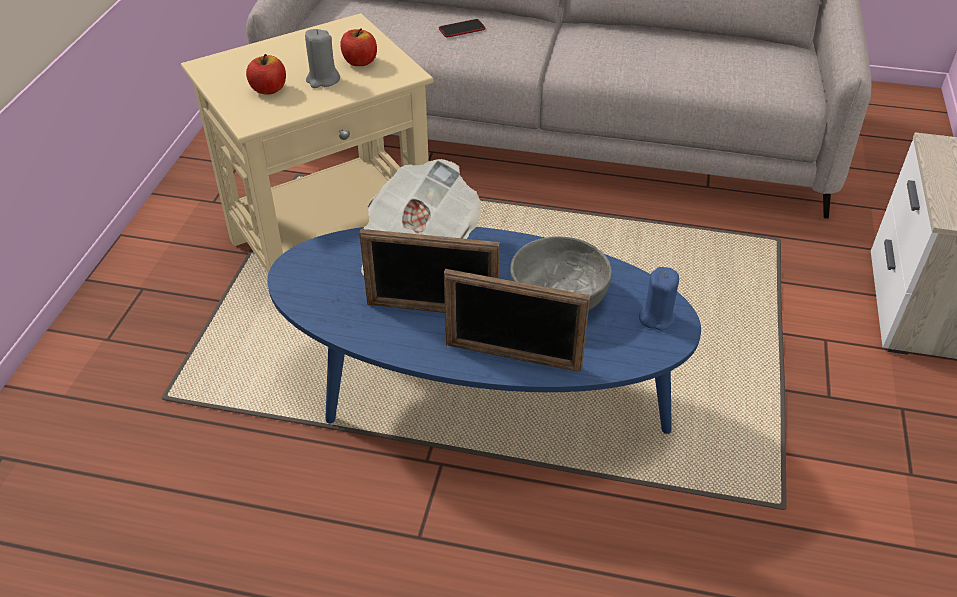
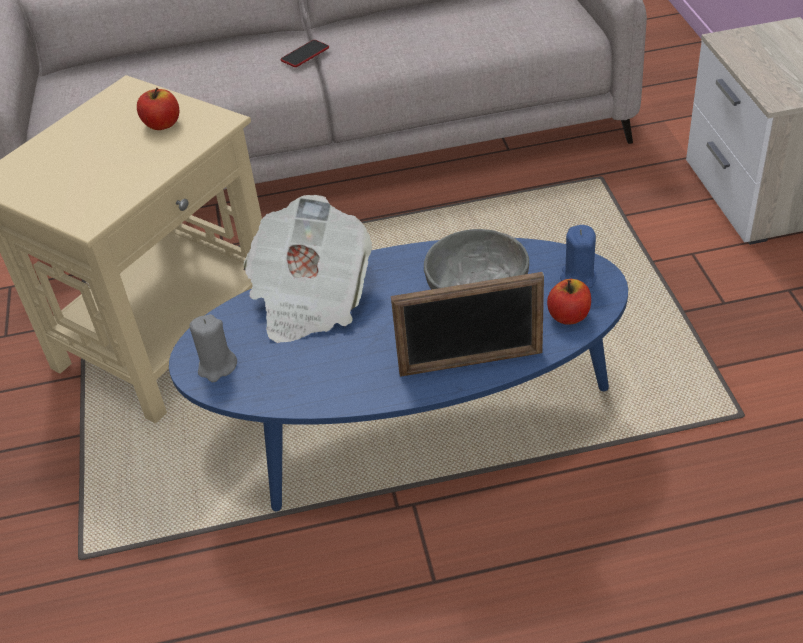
camera: 20 degrees left, 0 degrees up
apple [246,54,286,95] -> apple moved to [547,279,591,325]
grey candle [305,29,340,88] -> grey candle moved to [190,314,237,382]
picture frame [359,229,500,313] -> none
phone [439,19,486,38] -> phone moved to [281,40,329,67]

